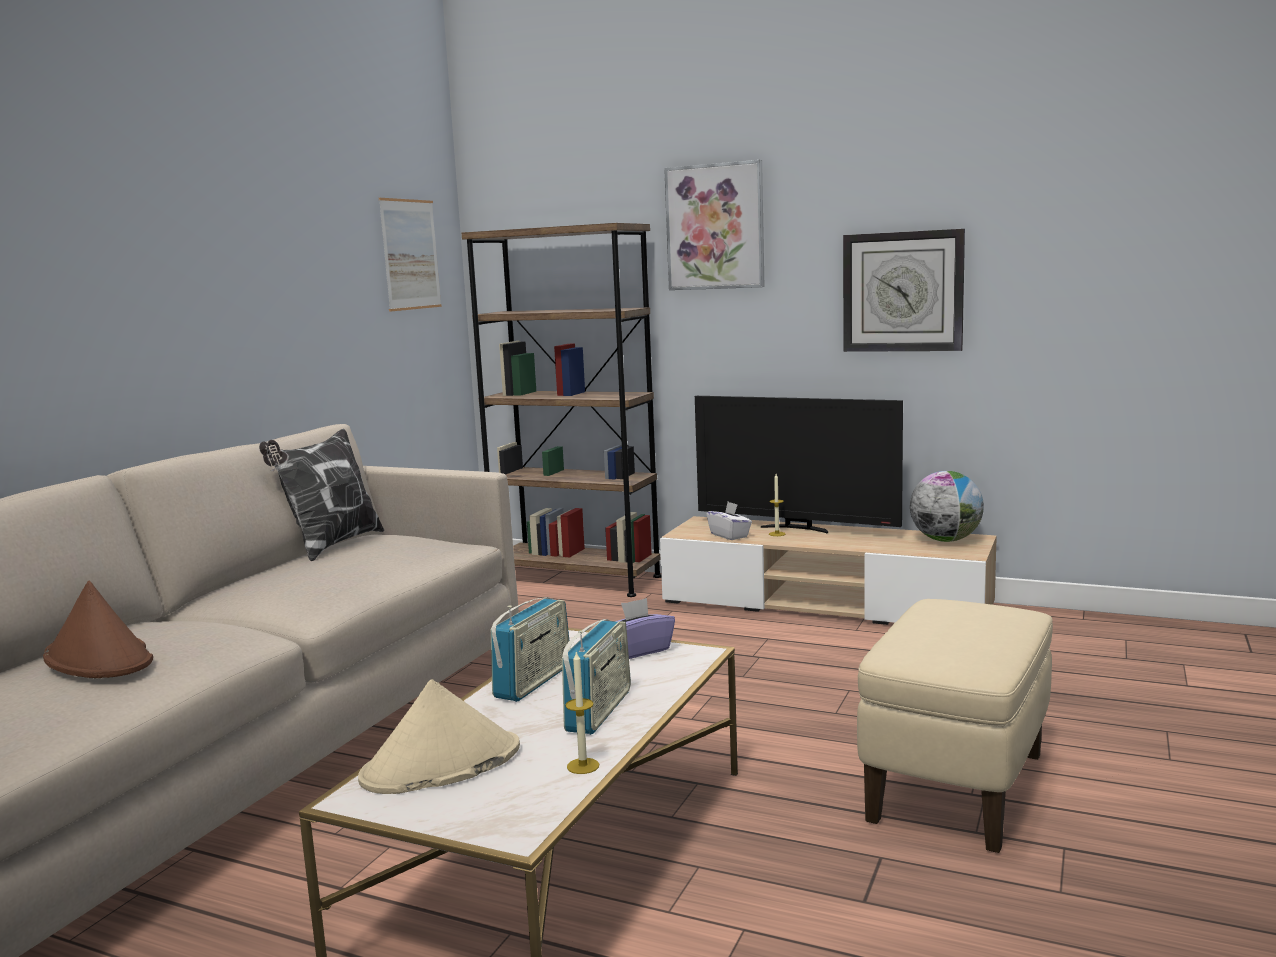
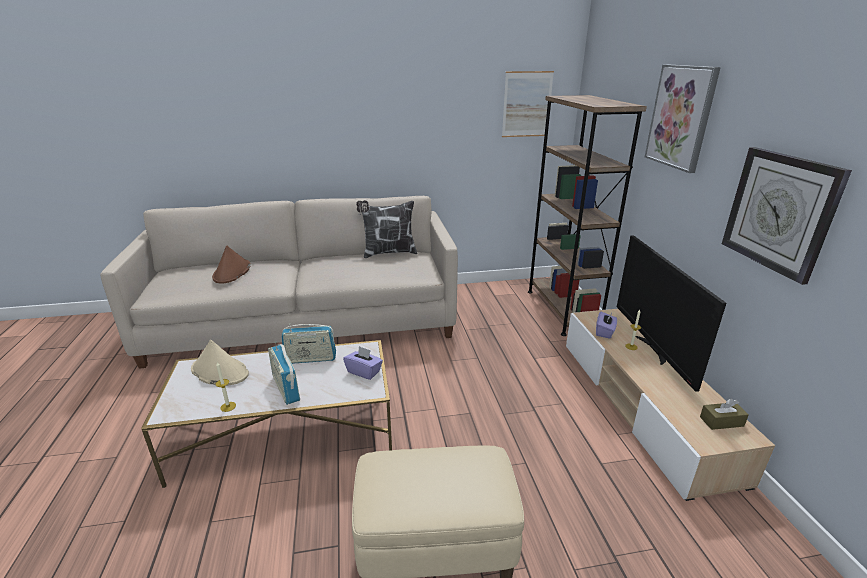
camera: 55 degrees right, 15 degrees up
radio [562,619,631,735] -> radio turned 75 degrees clockwise [268,341,300,405]
white tissue box [707,502,752,540] -> purple tissue box [596,311,617,339]
globe [910,471,984,542] -> brown tissue box [700,399,749,430]

